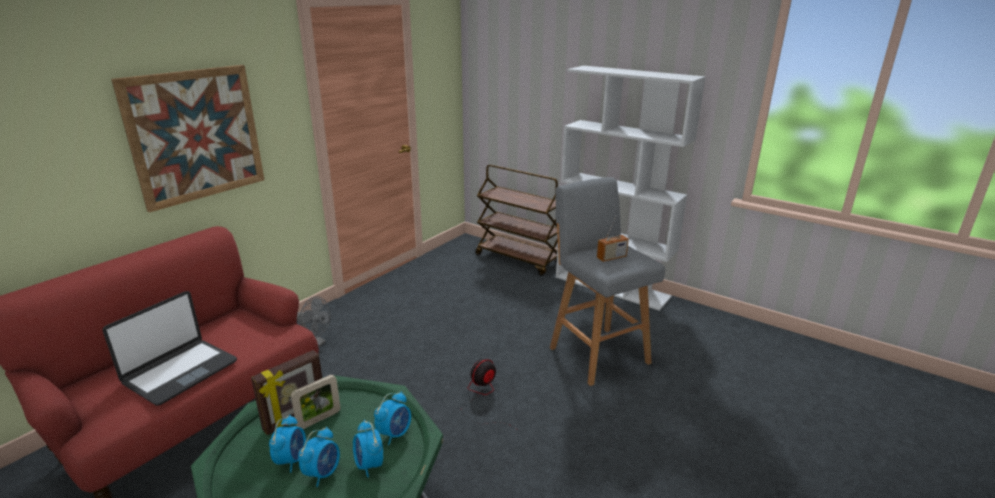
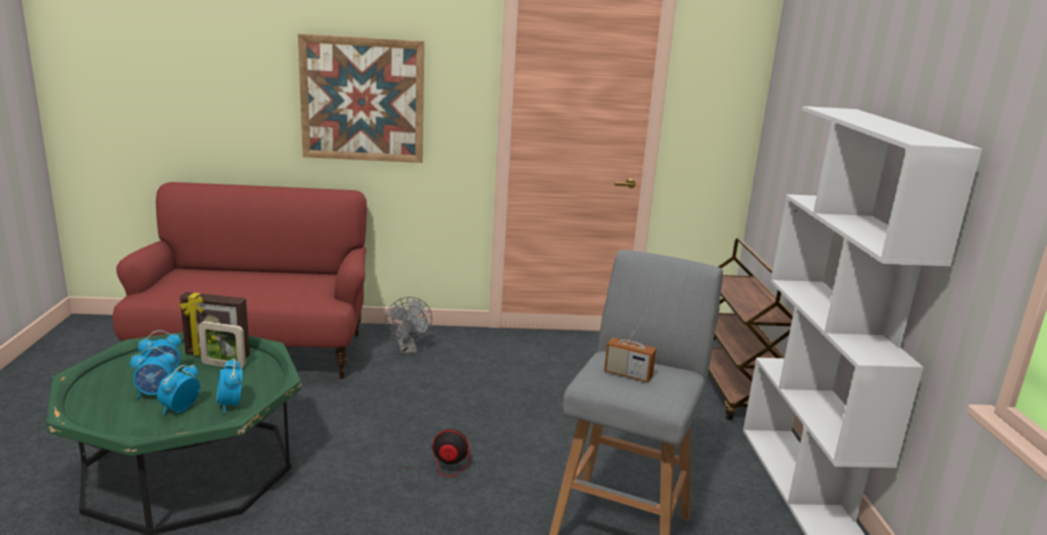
camera: 50 degrees right, 5 degrees down
laptop [103,291,237,406] -> none
alarm clock [374,392,411,445] -> alarm clock turned 75 degrees clockwise [217,358,242,413]

